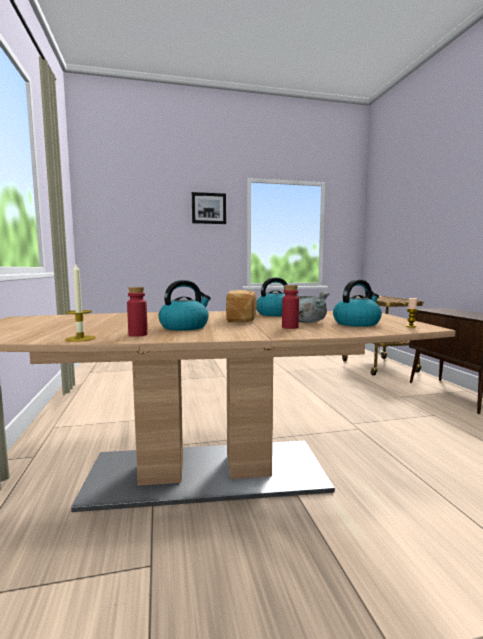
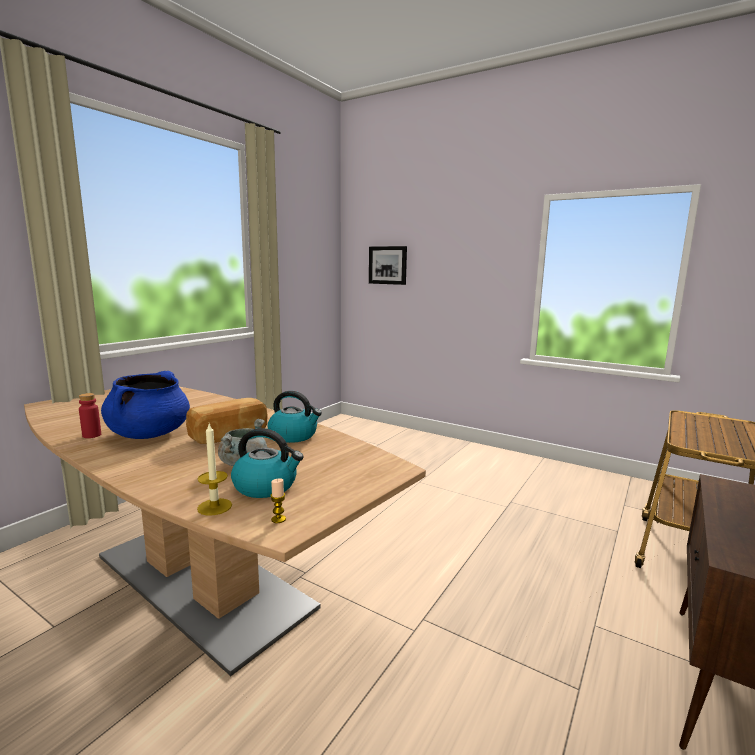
camera: 45 degrees right, 5 degrees up
candle [65,264,96,342] -> candle moved to [197,424,232,516]
kettle [158,280,211,331] -> blue cooking pot [101,371,190,439]
picture [192,192,226,224] -> picture moved to [369,246,407,285]
red bottle [282,285,299,329] -> none

